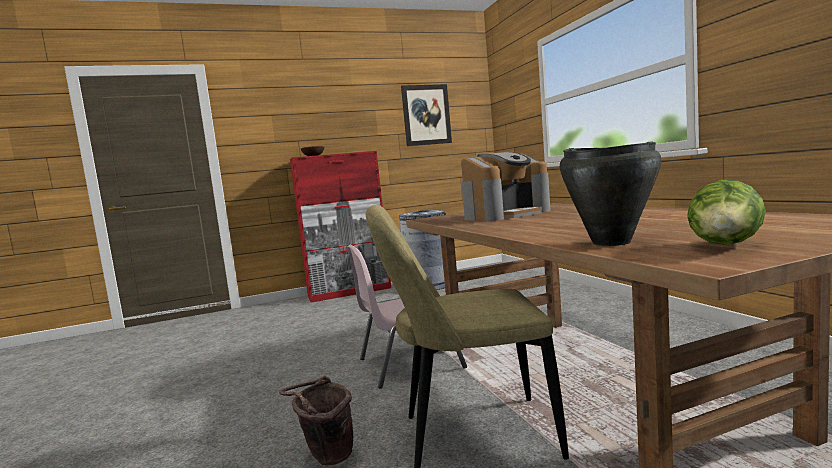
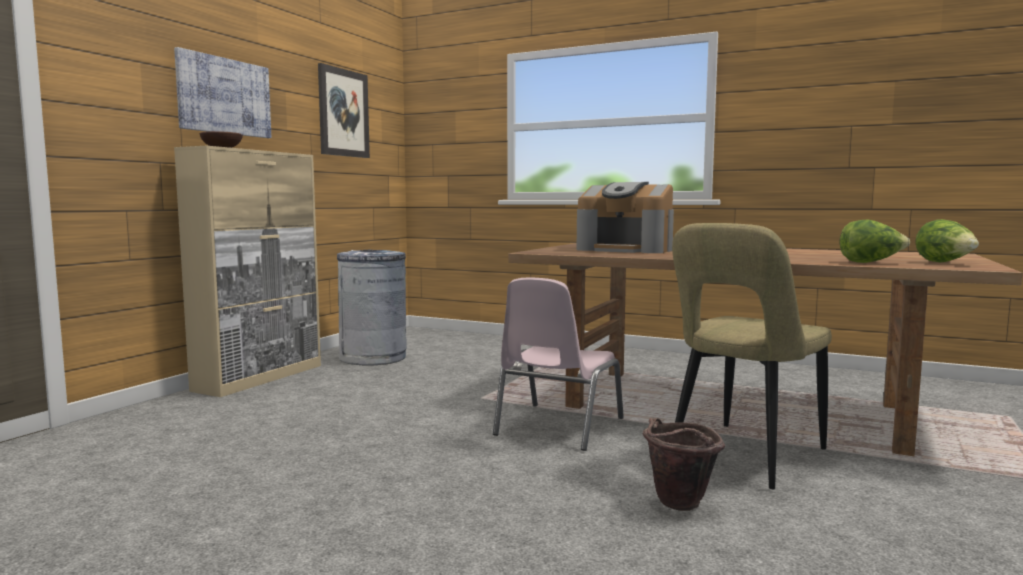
camera: 45 degrees left, 0 degrees up
red cabinet [290,151,391,303] -> beige cabinet [174,146,321,397]
coffee machine [461,152,550,221] -> coffee machine turned 105 degrees clockwise [577,182,674,253]
black cooking pot [560,142,661,246] -> lettuce [840,219,910,263]
none -> picture [174,47,271,138]

